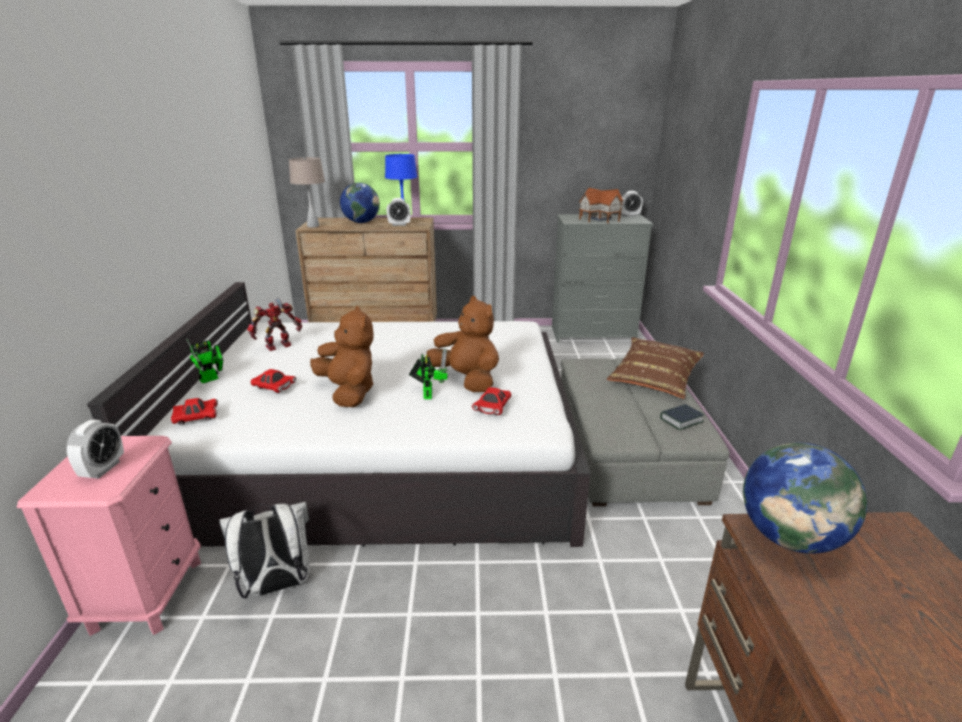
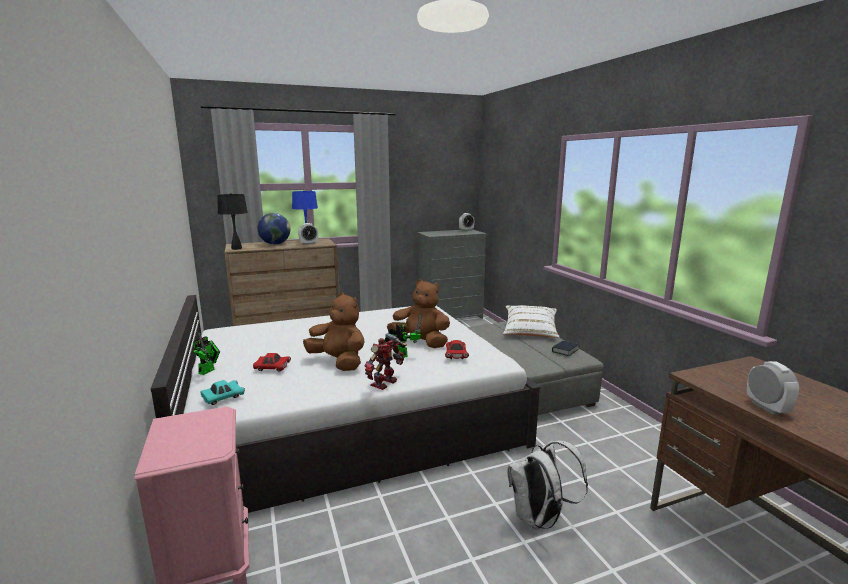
camera: 20 degrees left, 10 degrees down
alarm clock [67,420,124,479] -> alarm clock moved to [747,361,799,415]
red toy car [171,398,218,425] -> turquoise toy car [200,380,245,405]
white backpack [219,502,310,599] -> white backpack moved to [507,440,588,530]
toy robot [247,298,302,351] -> toy robot moved to [365,333,407,390]
beige table lamp [289,157,325,227] -> black table lamp [217,193,248,250]
toy house [579,188,623,223] -> none
brown pillow [607,337,704,399] -> white pillow [503,305,560,338]
globe [743,442,867,554] -> none

